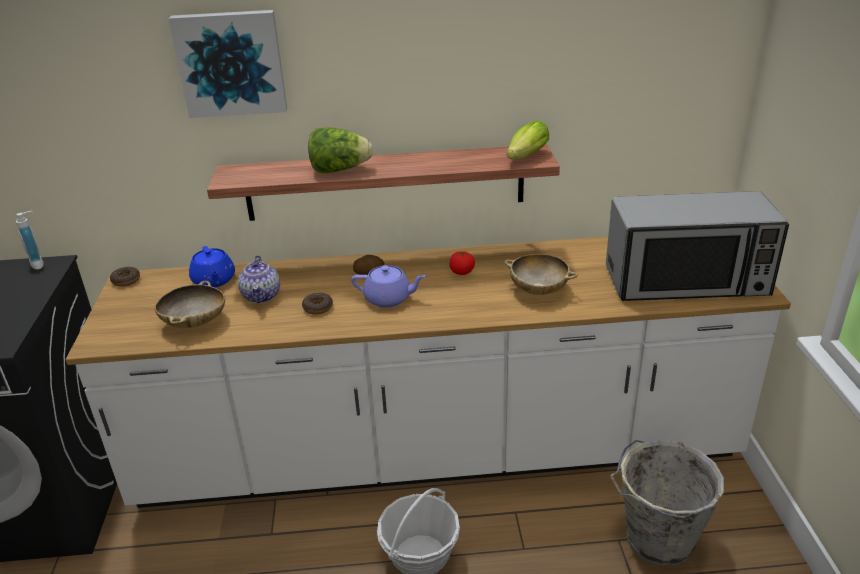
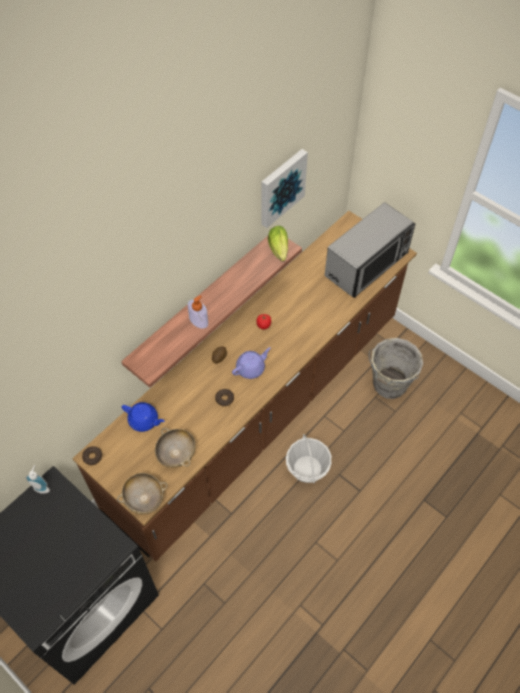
camera: 45 degrees left, 25 degrees up
white counter [66,236,791,508] -> brown counter [72,211,417,562]
picture [169,10,287,118] -> picture moved to [261,149,308,228]
teapot [238,255,280,303] -> none
lettuce [308,127,373,173] -> soap dispenser [188,295,208,329]
beige bowl [504,254,578,295] -> beige bowl moved to [117,473,168,514]

